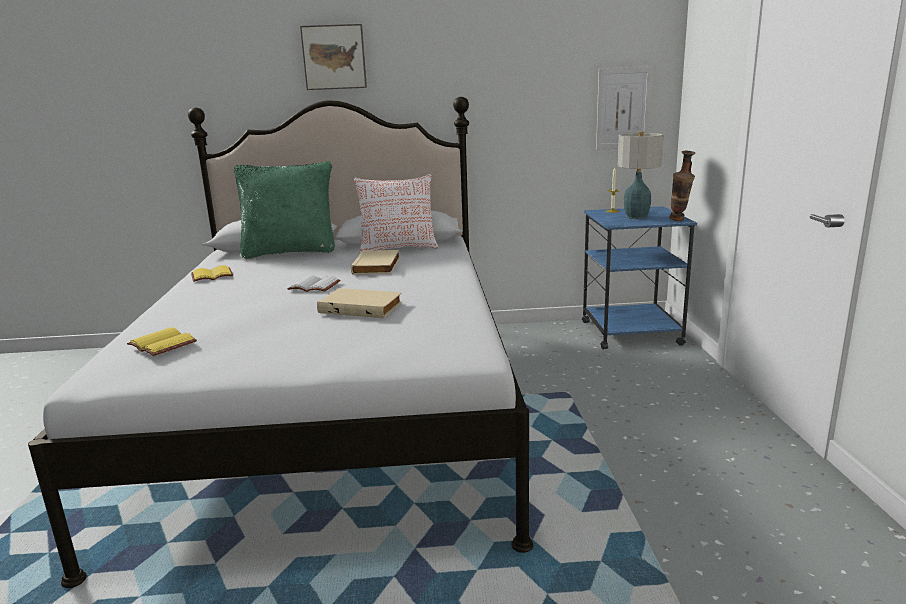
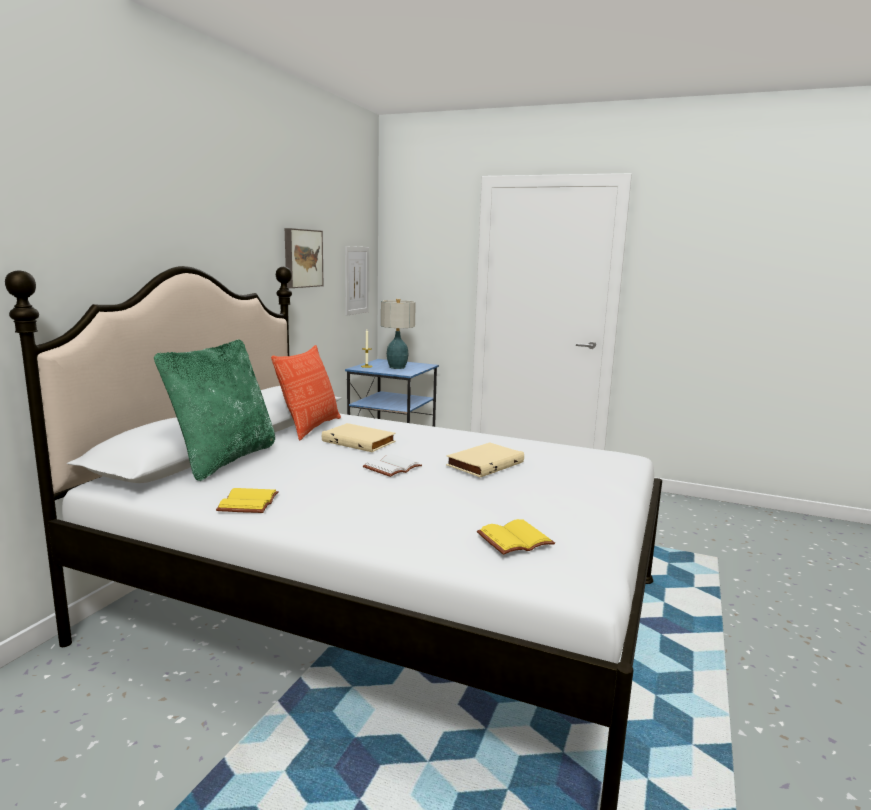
camera: 65 degrees left, 5 degrees down
picture [300,24,367,90] -> picture moved to [285,228,323,288]
white pillow [354,174,438,254] -> orange pillow [271,345,341,440]
vase [669,151,695,221] -> none

